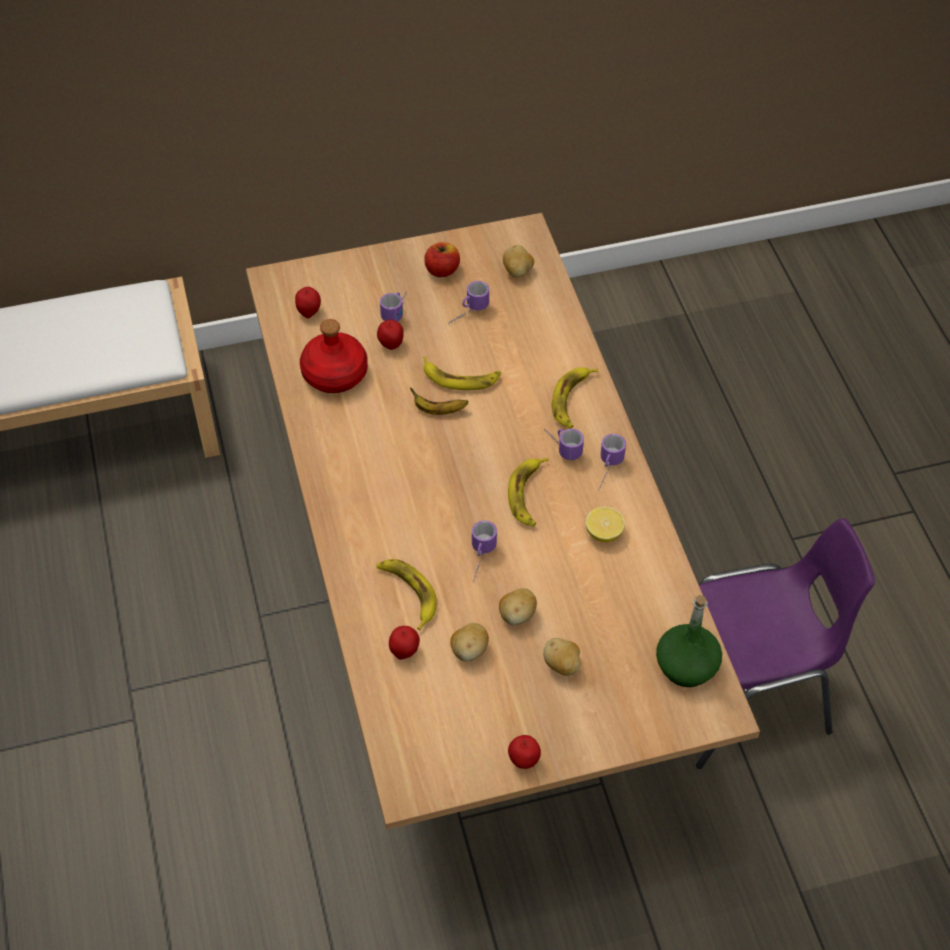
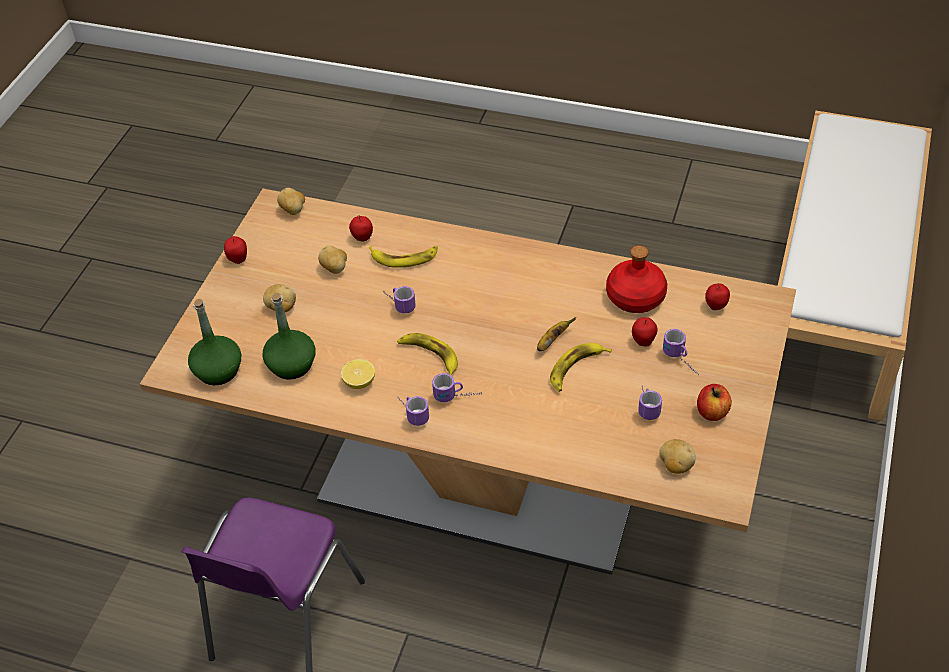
camera: 125 degrees right, 5 degrees down
potato [499,588,537,625] -> potato moved to [277,188,305,215]
banana [552,367,598,429] -> none
none -> green bottle [262,293,316,380]

